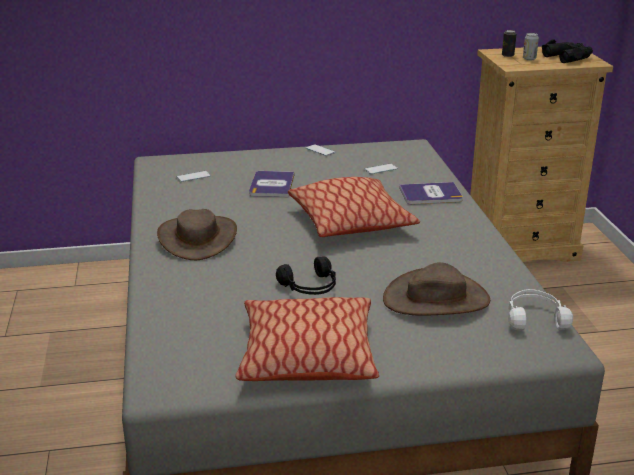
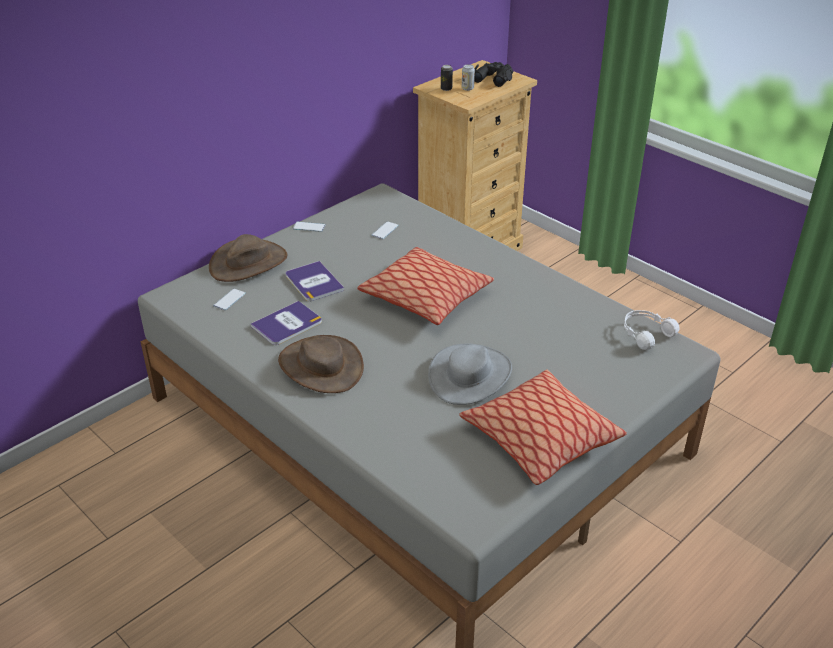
camera: 35 degrees left, 10 degrees up
black headphones [276,256,336,295] -> grey hat [428,344,512,405]
brown hat [383,262,490,316] -> brown hat moved to [209,234,287,282]
book [399,182,463,204] -> book moved to [250,301,322,345]

